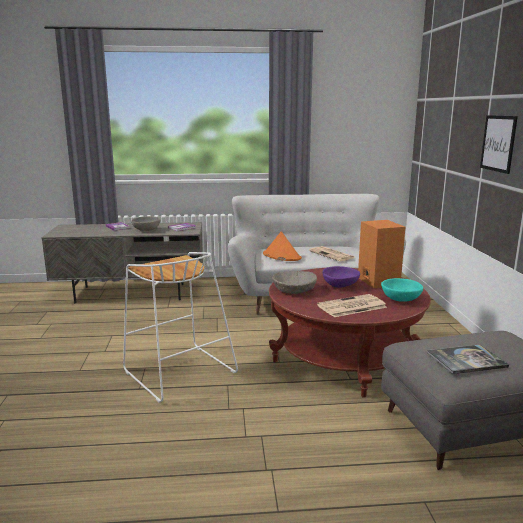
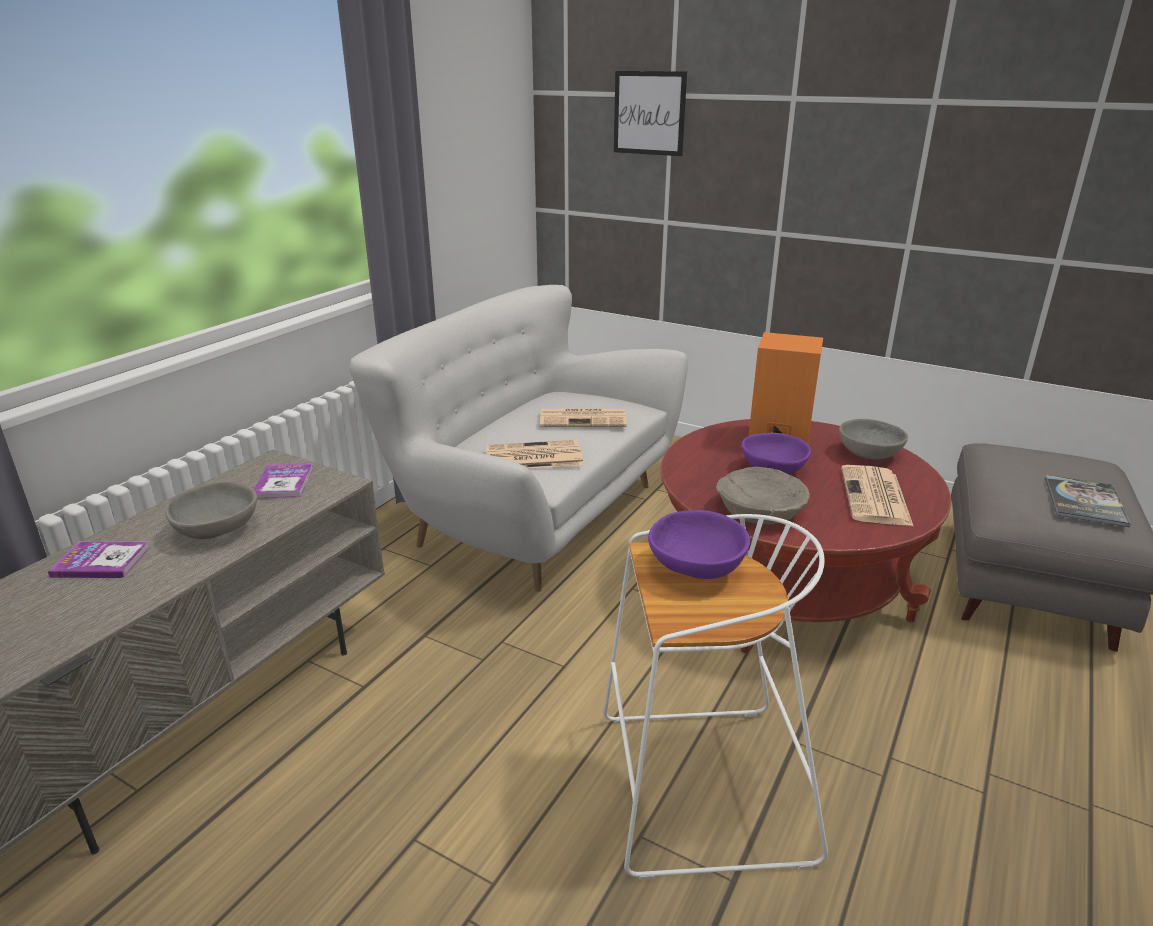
camera: 55 degrees left, 10 degrees up
orange hat [263,231,302,261] -> newspaper [486,440,583,469]
turquoise bowl [381,278,423,302] -> grey bowl [839,419,908,459]
picture [480,115,518,174] -> picture moved to [614,71,687,156]
none -> purple bowl [648,510,750,579]

